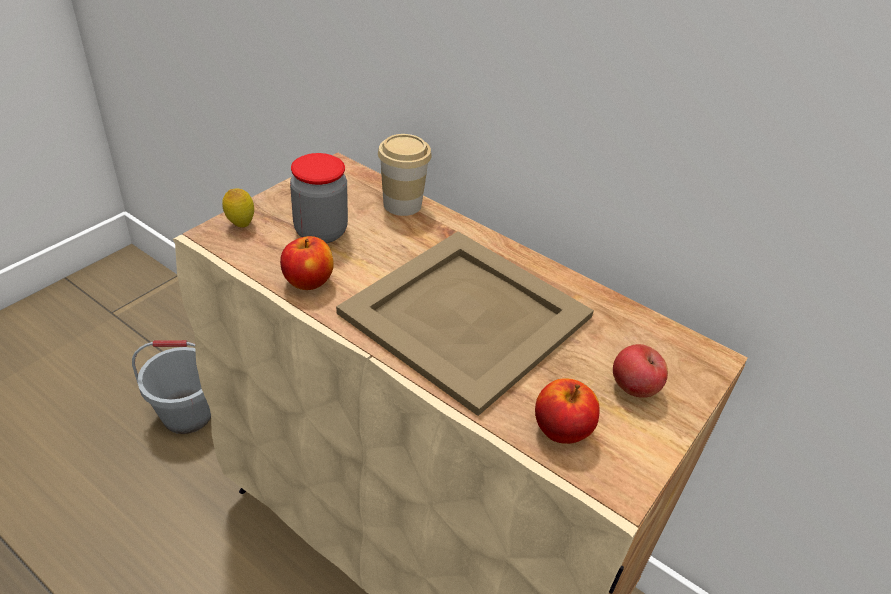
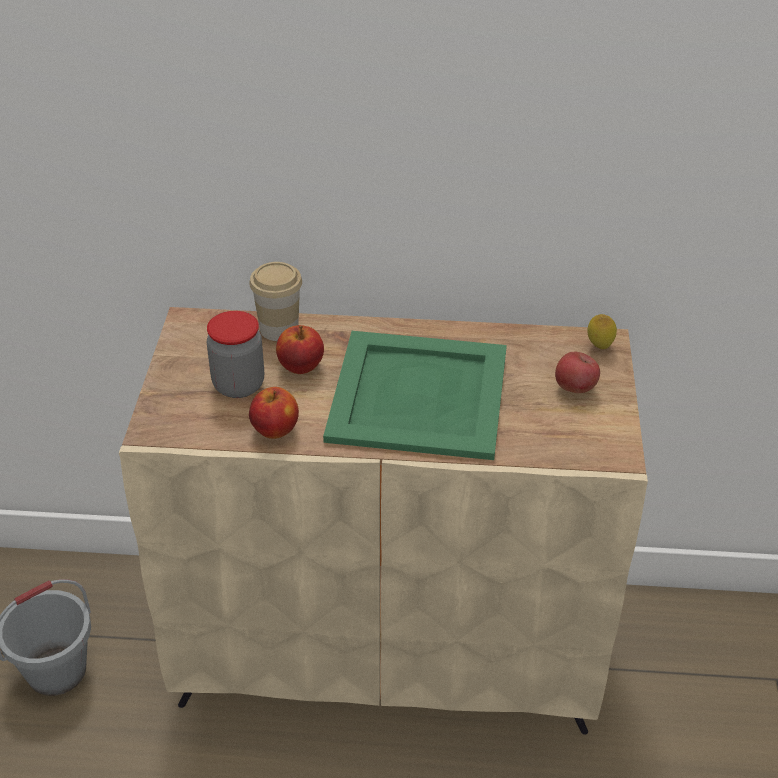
camera: 30 degrees left, 0 degrees up
lemon [222,188,254,228] -> lemon moved to [587,314,617,349]
beige tray [336,231,594,416] -> green tray [323,331,507,460]
apple [535,378,599,444] -> apple moved to [276,325,324,374]

